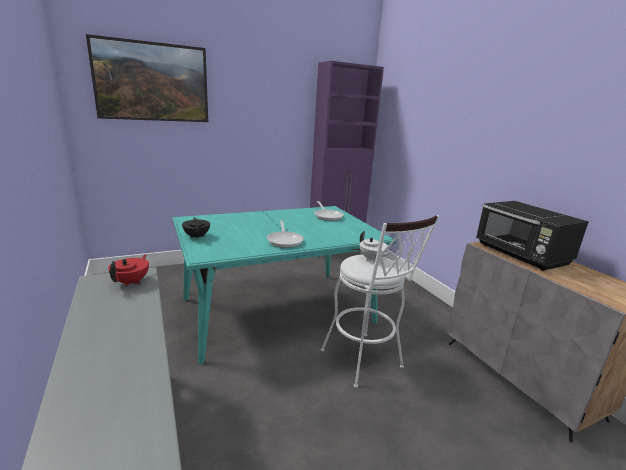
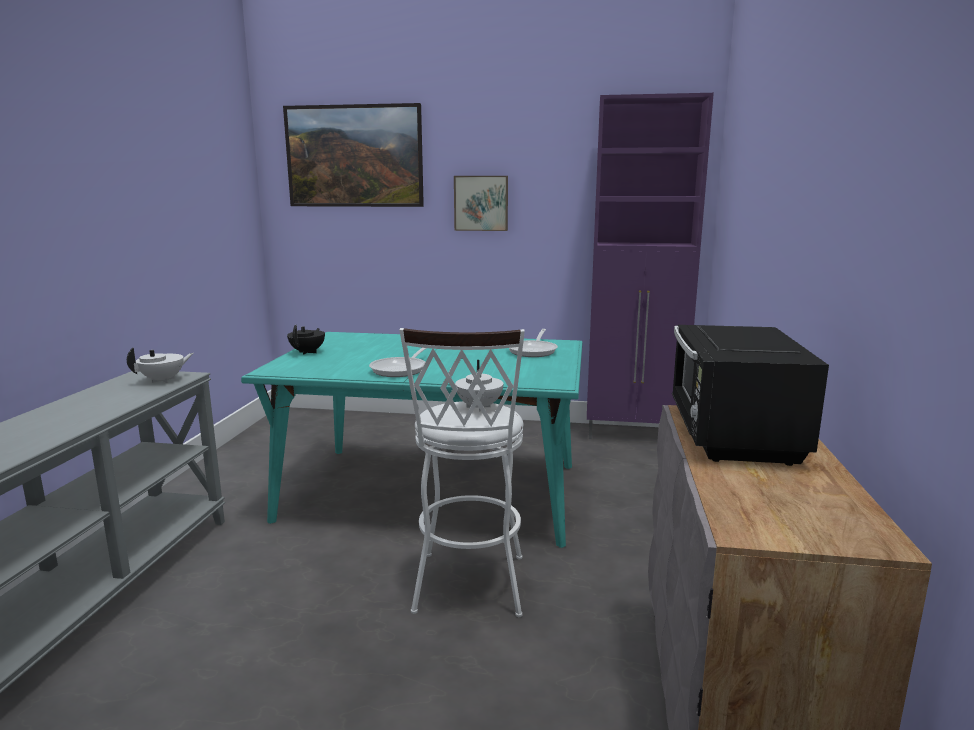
camera: 35 degrees right, 5 degrees down
red teapot [108,254,149,286] -> white teapot [127,348,194,383]
none -> picture [454,176,508,231]

